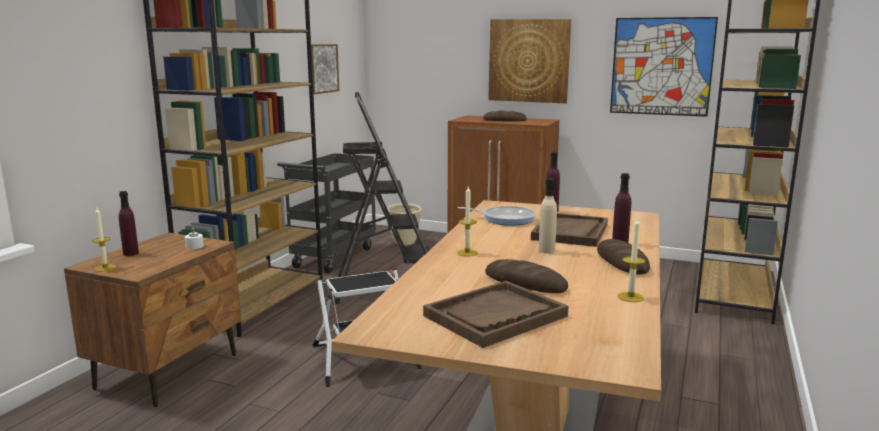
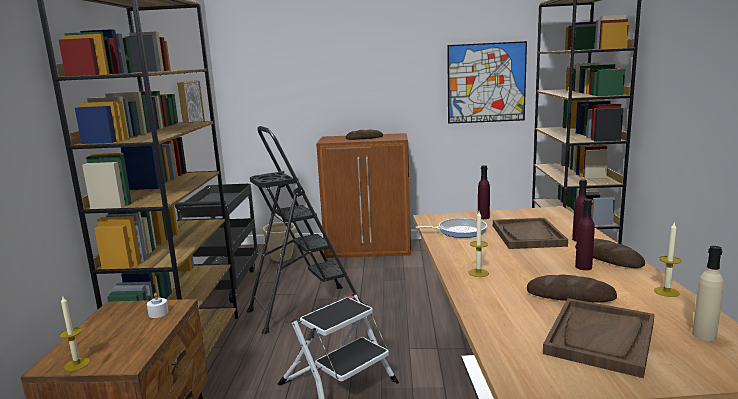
camera: 20 degrees left, 0 degrees up
purple bottle [119,191,139,256] -> purple bottle moved to [575,199,595,270]
picture [488,19,572,103] -> none
beige bottle [539,178,557,254] -> beige bottle moved to [692,246,724,341]

